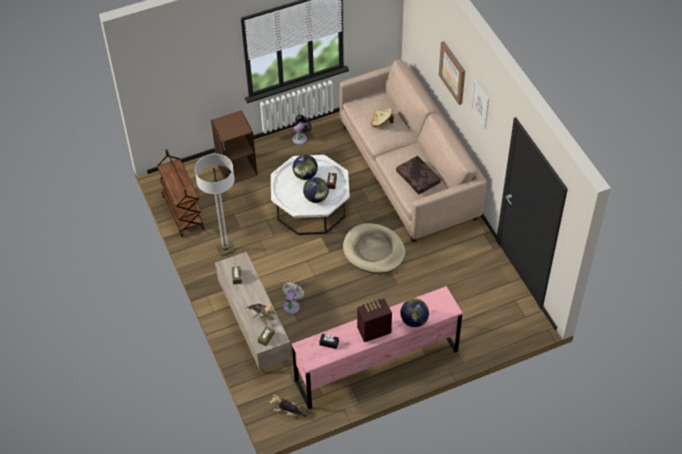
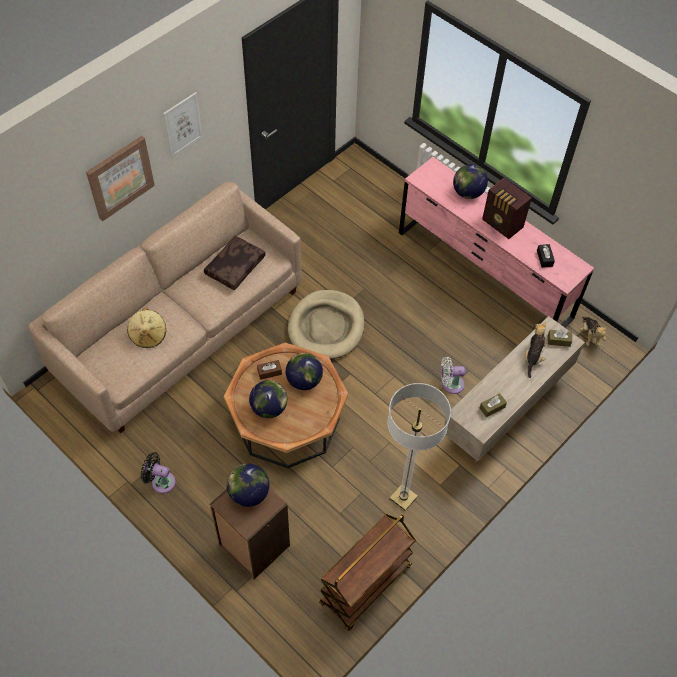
camera: 115 degrees left, 5 degrees up
white coffee table [271,155,350,235] -> brown coffee table [224,342,348,468]
none -> globe [227,464,269,507]

